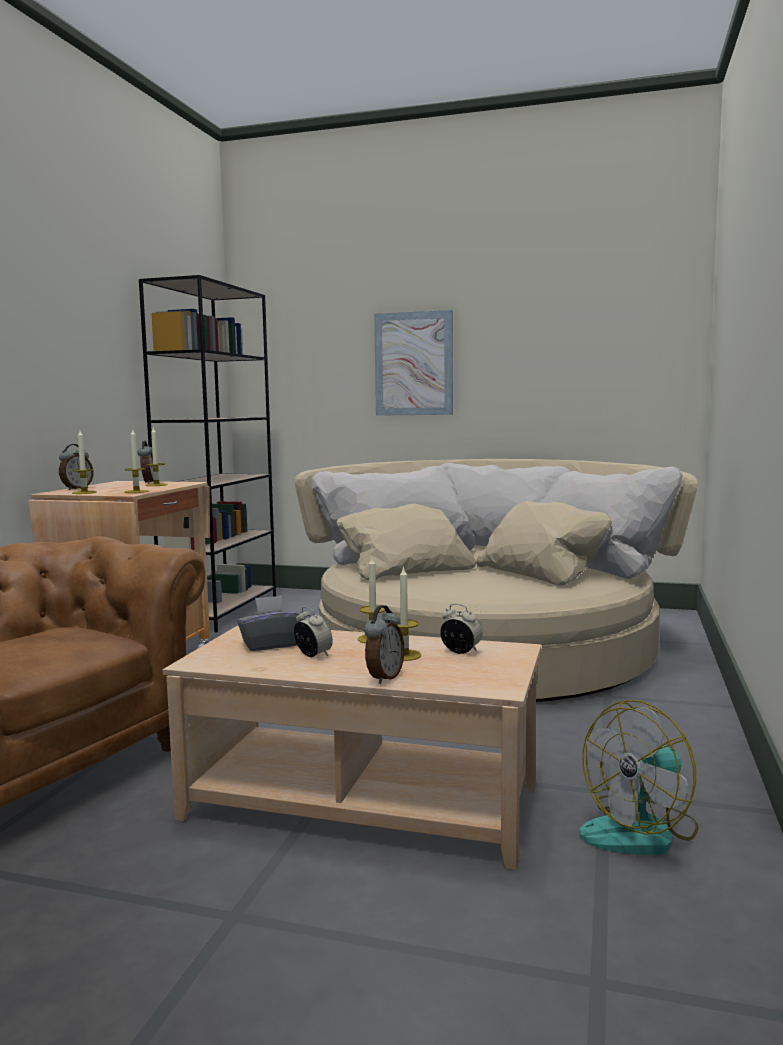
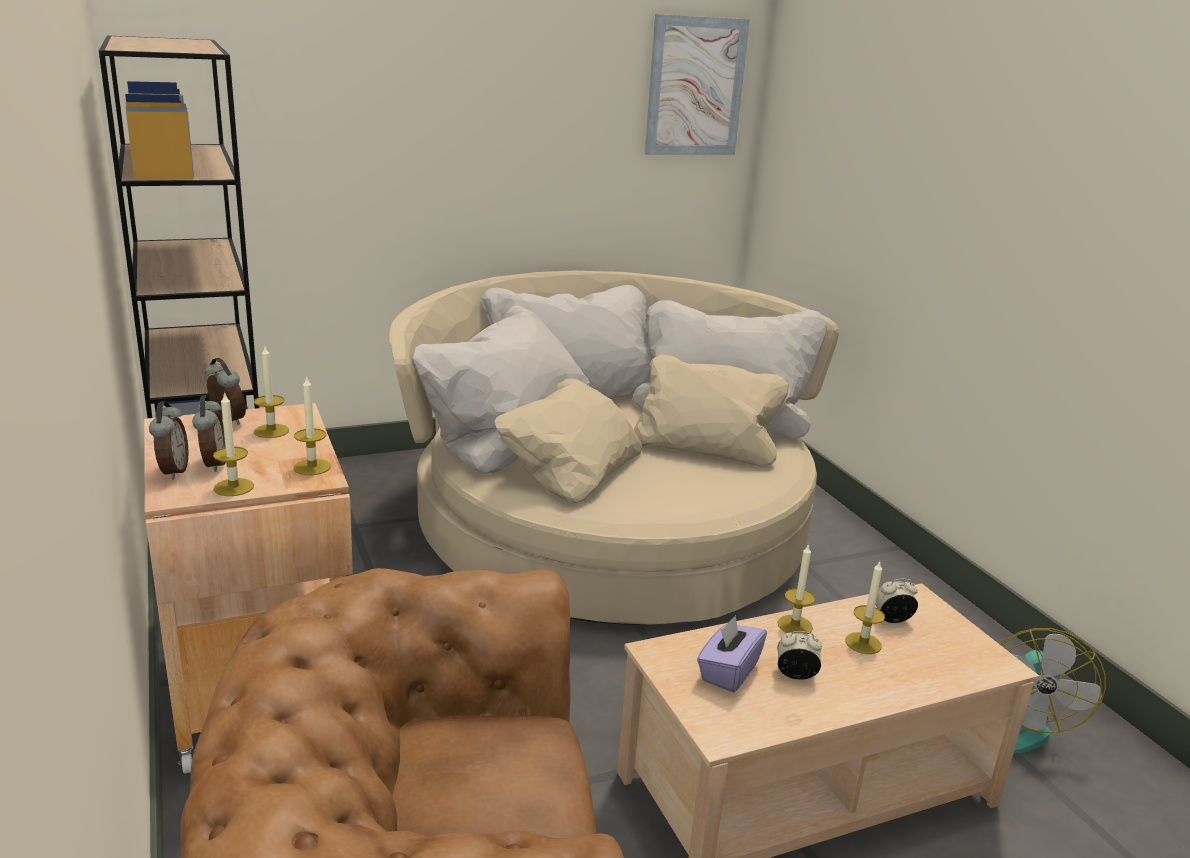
camera: 40 degrees left, 15 degrees up
grey tissue box [237,595,305,651] -> purple tissue box [697,615,767,693]
alarm clock [364,605,404,684] -> alarm clock moved to [192,395,226,472]
picture [374,310,453,416] -> picture moved to [645,14,750,155]

